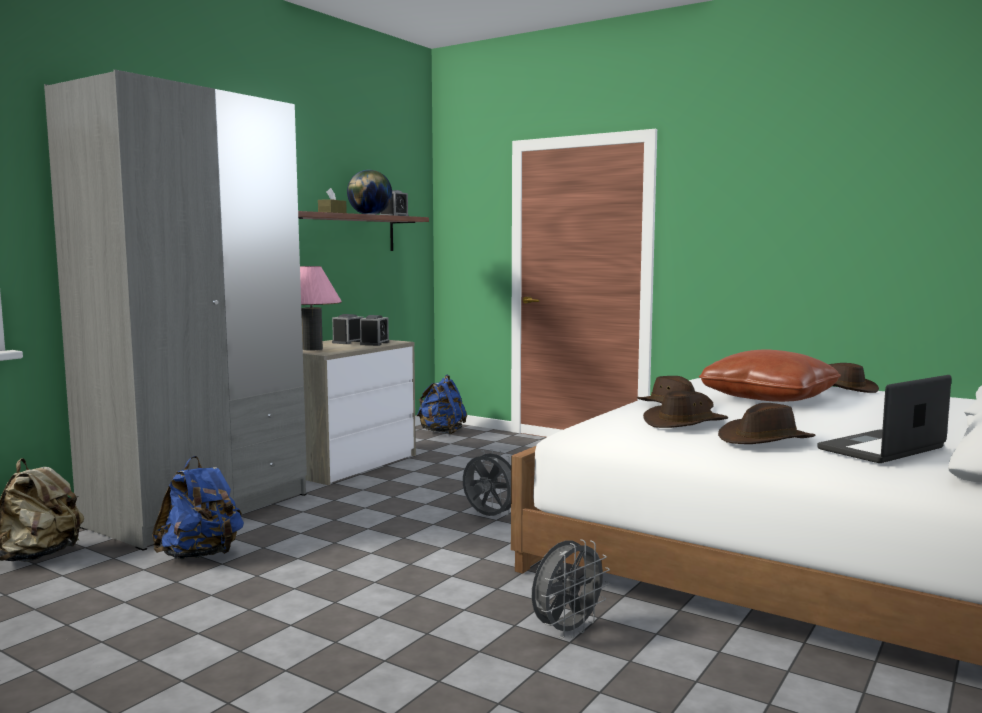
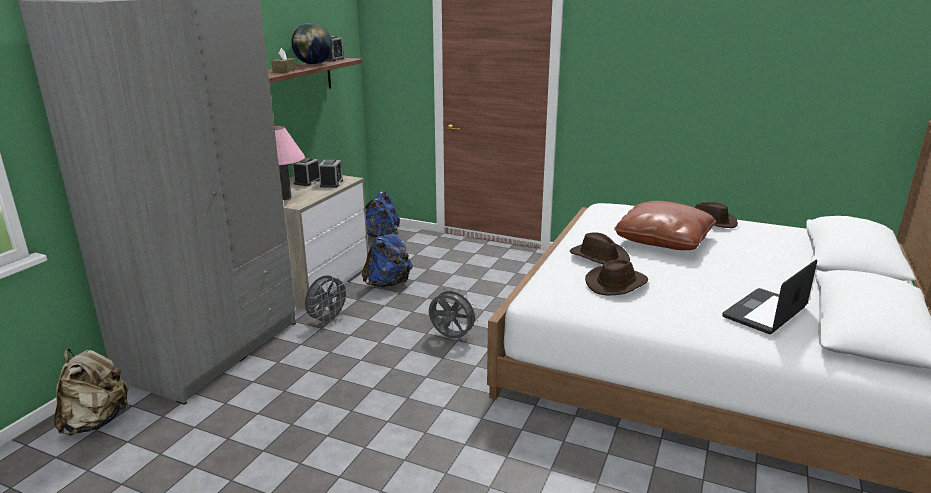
camera: 10 degrees left, 15 degrees up
blue backpack [152,456,244,559] -> blue backpack moved to [362,228,413,288]
grey fan [532,539,610,638] -> grey fan moved to [305,275,350,325]
brown hat [718,403,815,444] -> none

